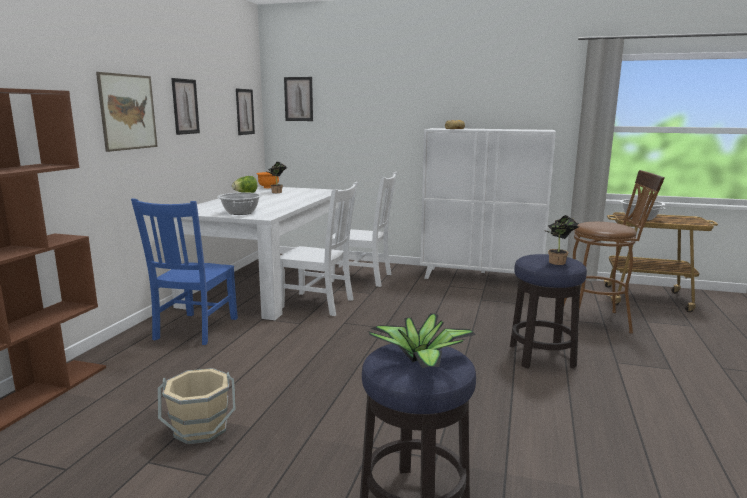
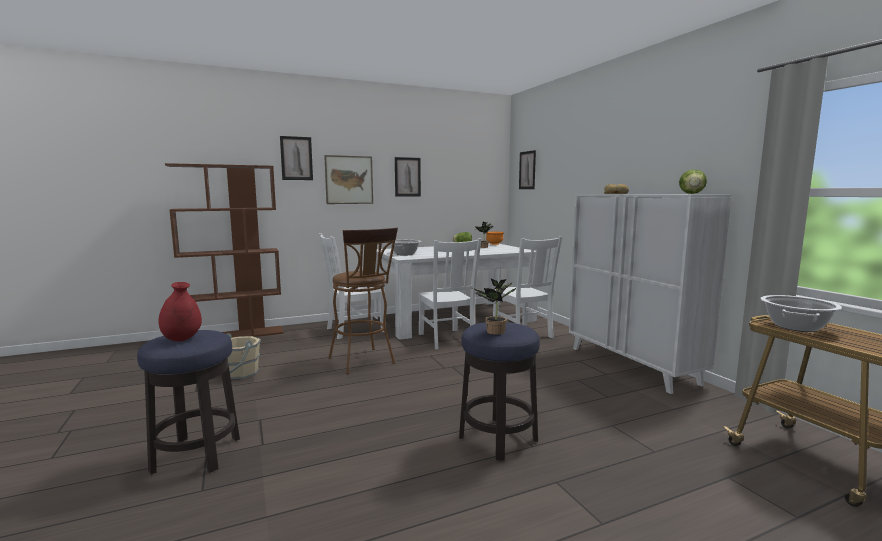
camera: 50 degrees right, 5 degrees down
blue chair [131,198,238,345] -> white chair [319,233,385,339]
picture [236,89,255,135] -> picture moved to [280,136,313,180]
potted plant [368,313,476,368] -> red vase [158,282,202,341]
brown stool [564,170,665,334] -> brown stool moved to [328,228,398,374]
none -> lettuce [679,169,707,194]

